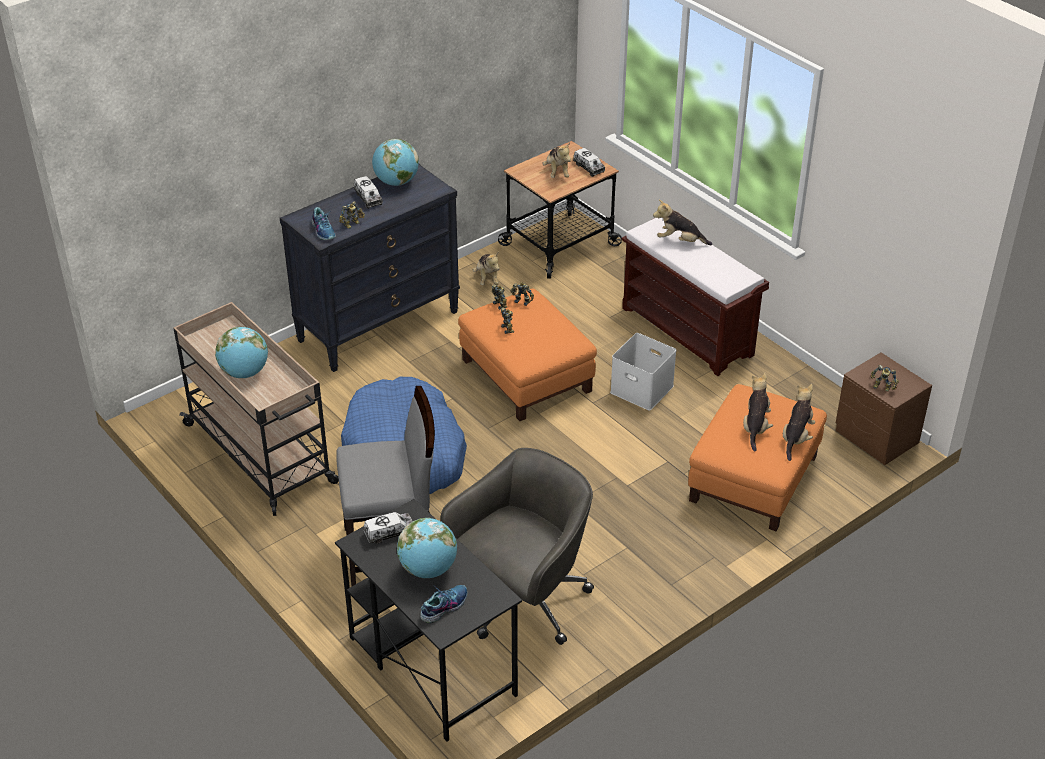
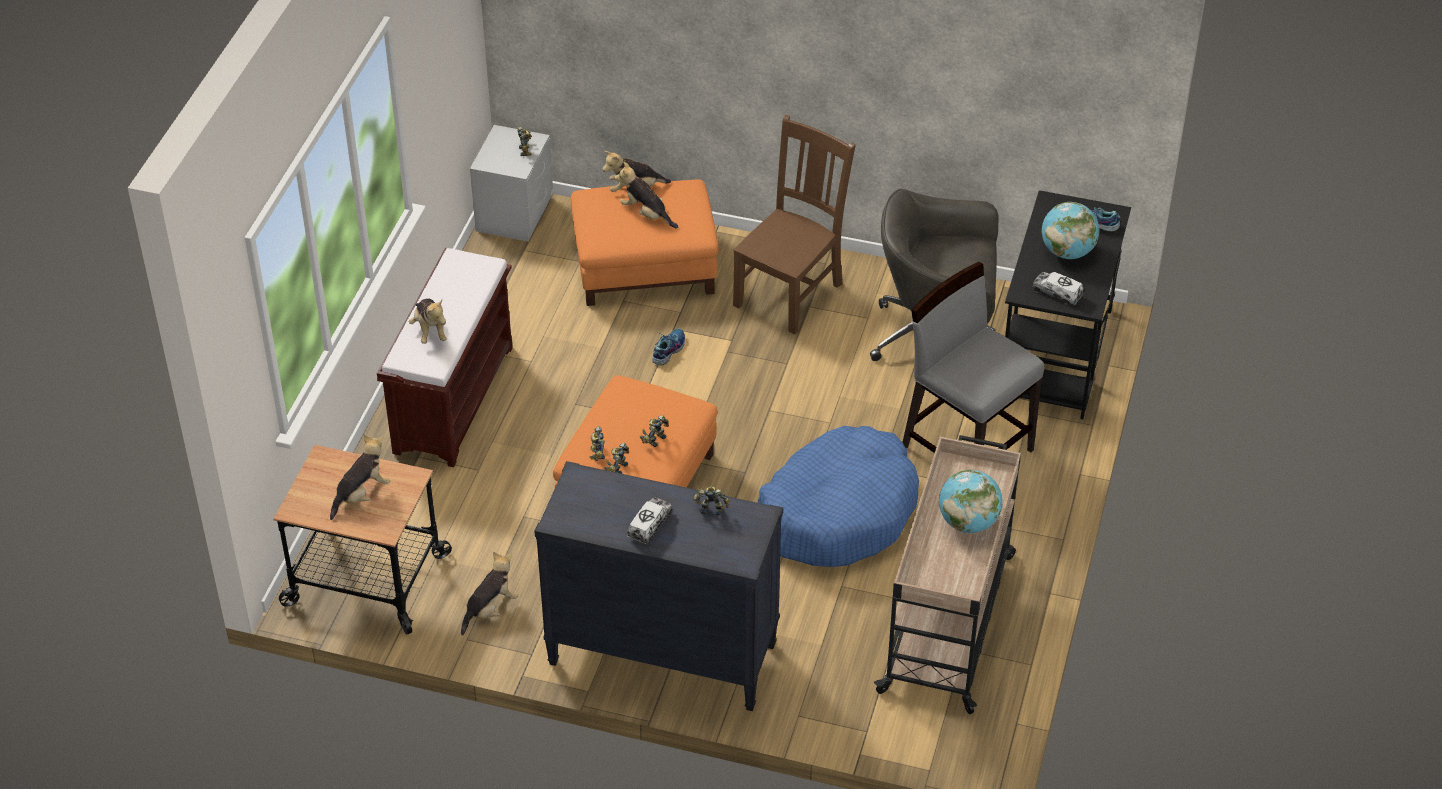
camera: 125 degrees left, 5 degrees up
shoe [311,207,336,240] -> shoe moved to [652,329,685,366]
globe [372,139,419,186] -> none
toy truck [573,148,605,177] -> none
white storage box [610,333,676,411] -> none
plush toy [743,373,773,452] -> plush toy turned 60 degrees clockwise [614,162,678,229]
brown nightstand [836,353,932,465] -> grey nightstand [470,125,553,241]
none -> brown chair [733,115,856,334]

